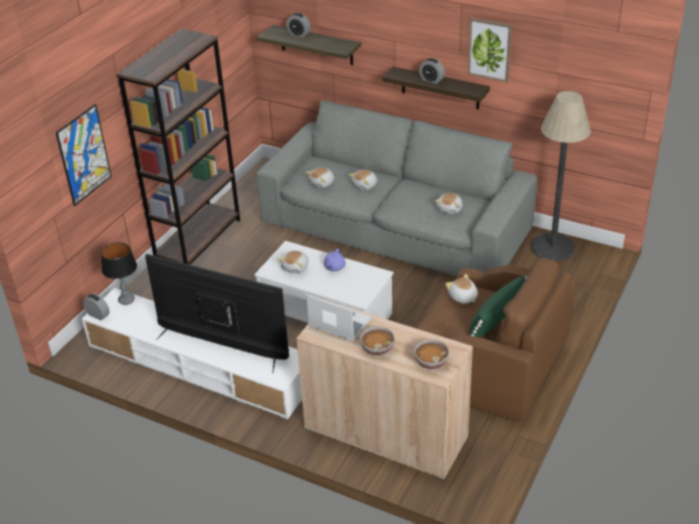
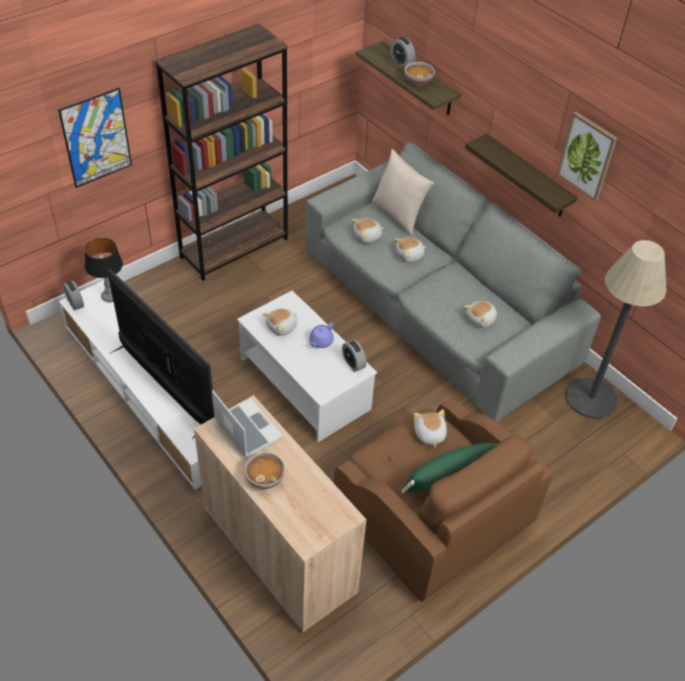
camera: 20 degrees right, 10 degrees up
bowl [414,339,449,369] -> bowl moved to [405,62,435,86]
alarm clock [419,58,445,84] -> alarm clock moved to [342,340,367,372]
none -> beige pillow [372,149,434,236]

